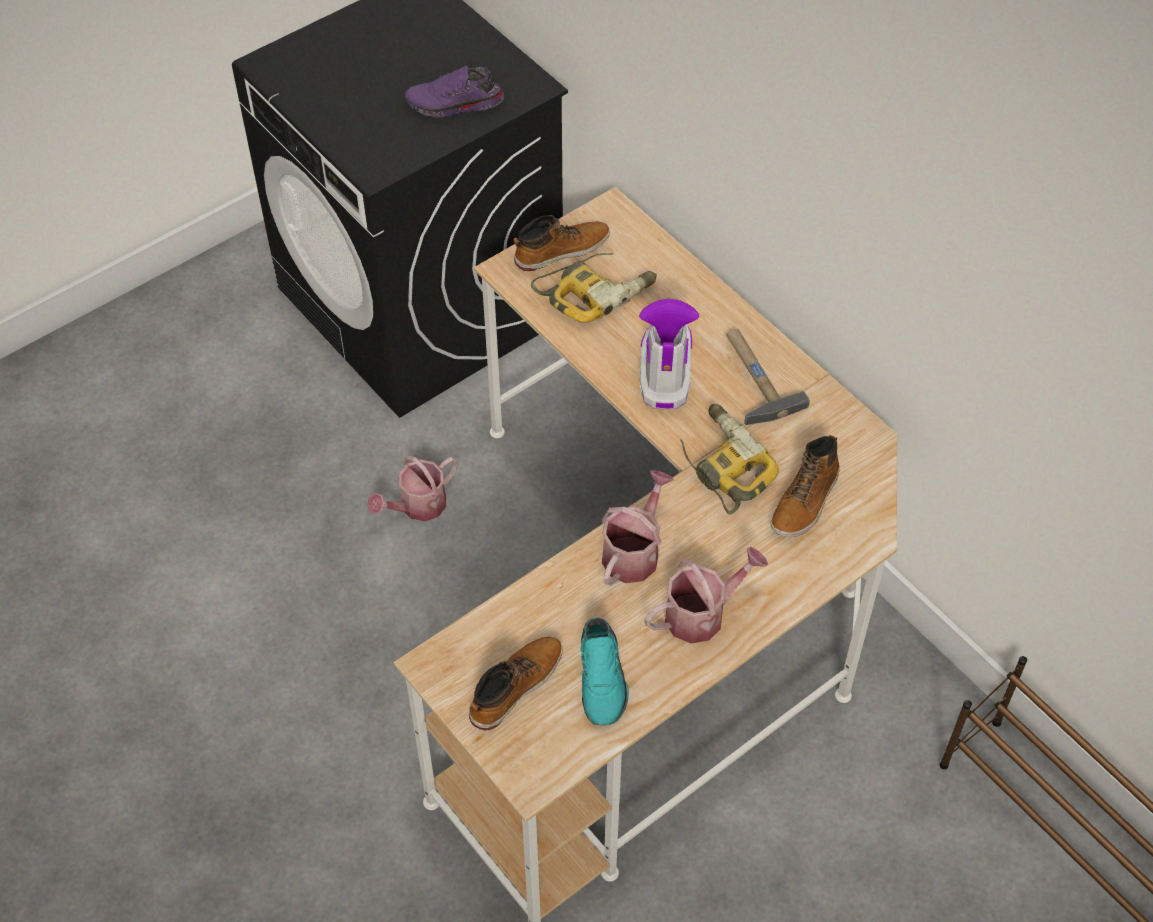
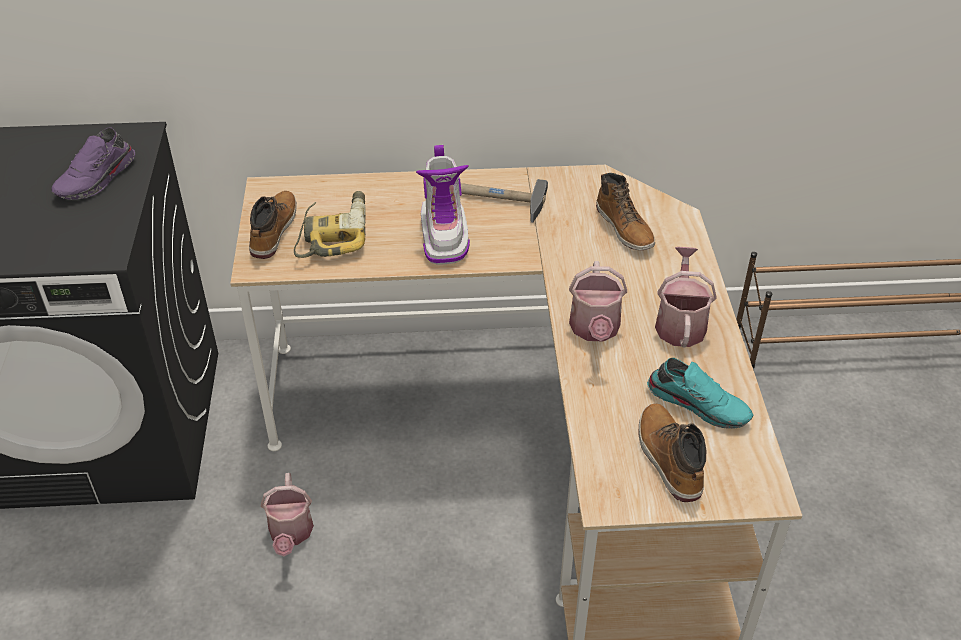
camera: 55 degrees left, 10 degrees down
watering can [602,470,674,586] -> watering can turned 150 degrees counterclockwise [569,261,627,341]
boot [639,299,699,410] -> boot turned 135 degrees counterclockwise [416,145,470,265]
power drill [680,404,779,515] -> none

